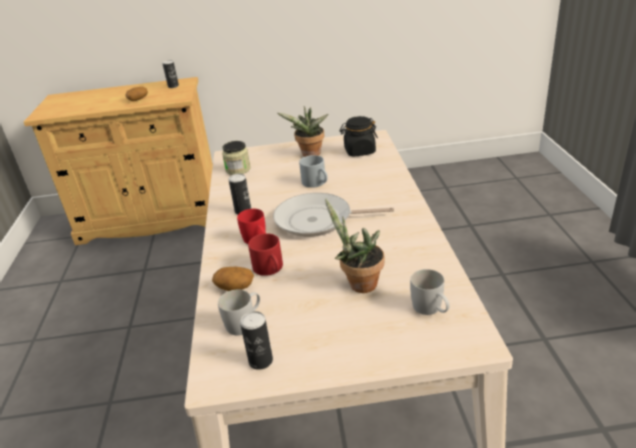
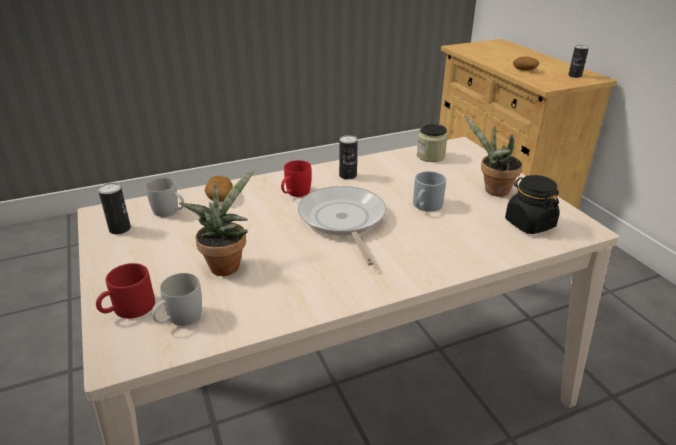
camera: 70 degrees right, 0 degrees up
red mug [248,233,283,276] -> red mug moved to [96,263,155,319]

